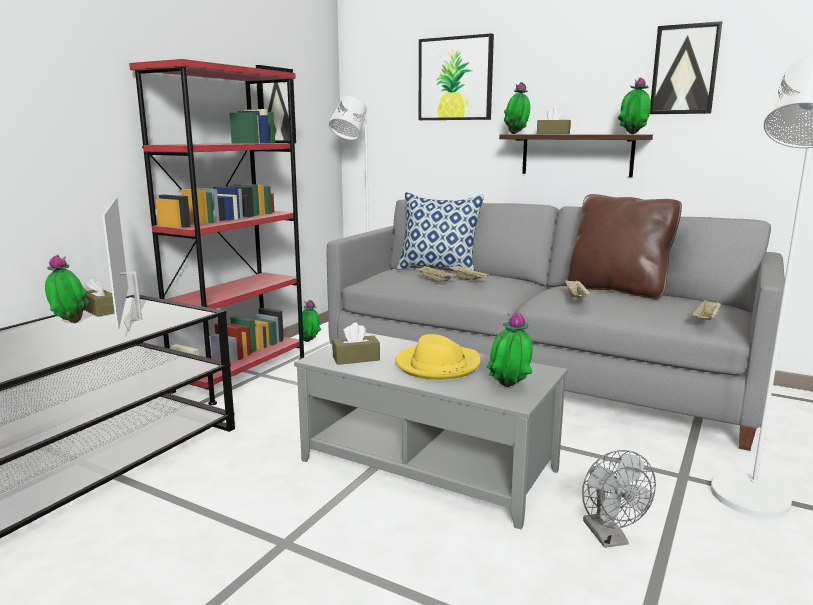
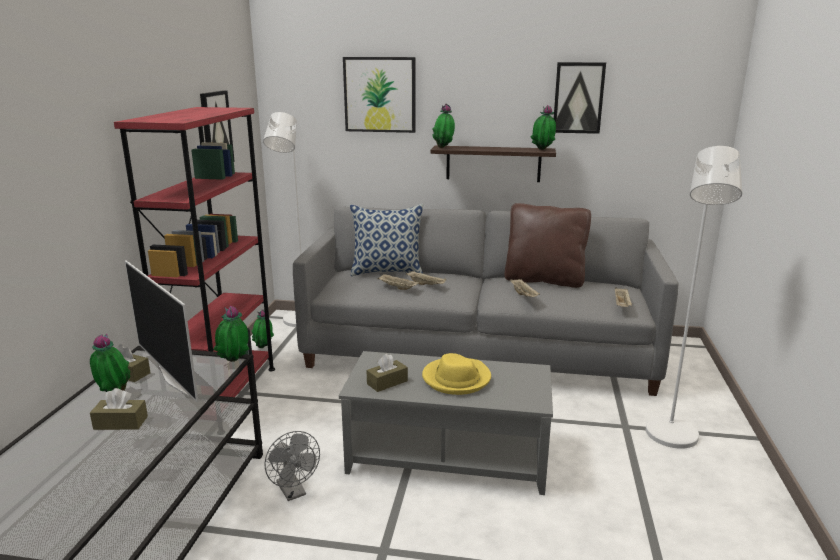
camera: 20 degrees left, 5 degrees up
potted plant [486,312,533,387] -> potted plant moved to [213,306,249,362]
brown tissue box [537,106,571,134] -> brown tissue box moved to [90,388,148,430]
grey fan [582,450,656,548] -> grey fan moved to [264,431,320,501]

